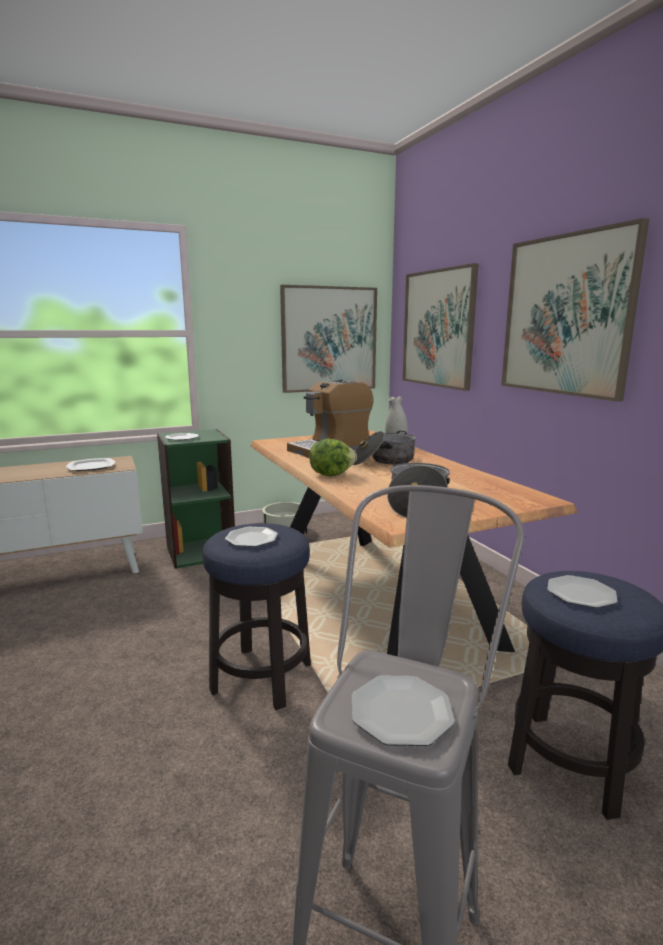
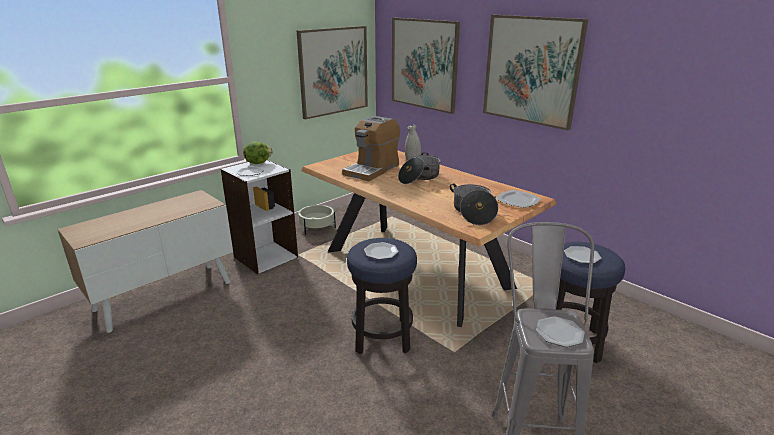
camera: 20 degrees left, 10 degrees up
plate [66,458,115,471] -> plate moved to [496,190,541,208]
green bookcase [157,429,235,569] -> white bookcase [221,159,298,274]
lettuce [309,438,357,476] -> lettuce moved to [243,141,273,164]

